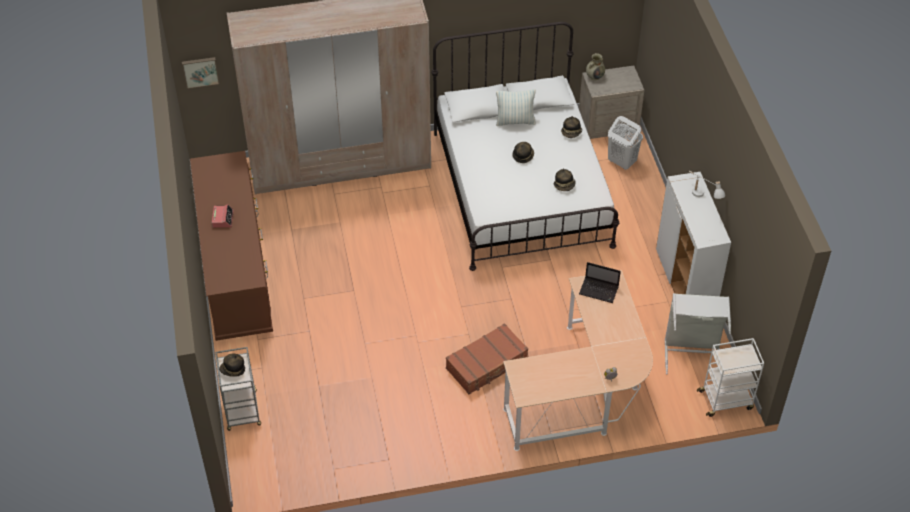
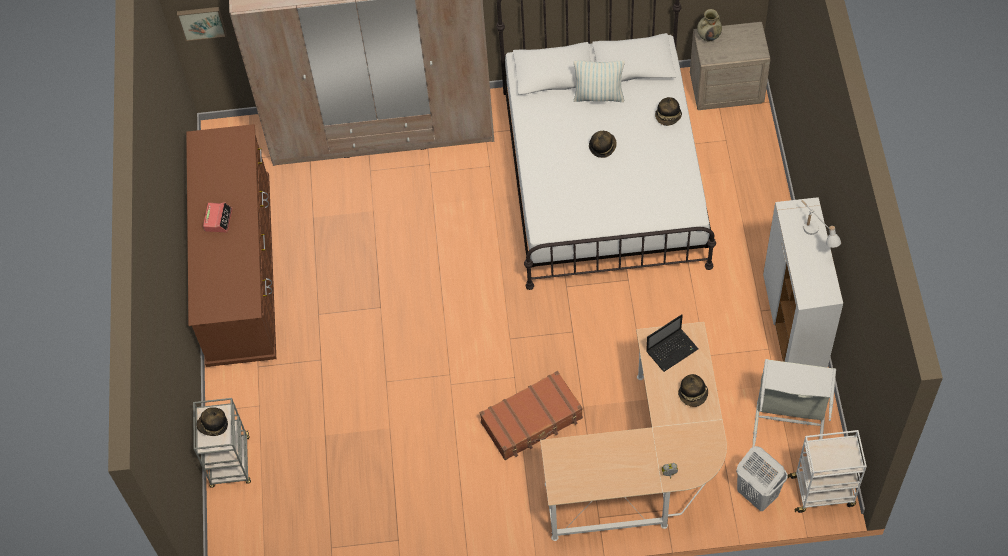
camera: 10 degrees right, 10 degrees up
hat [554,169,576,191] -> hat moved to [678,374,708,407]
laptop [579,262,621,303] -> laptop turned 60 degrees counterclockwise [646,314,698,372]
white laundry basket [608,116,643,170] -> white laundry basket moved to [736,446,787,511]

